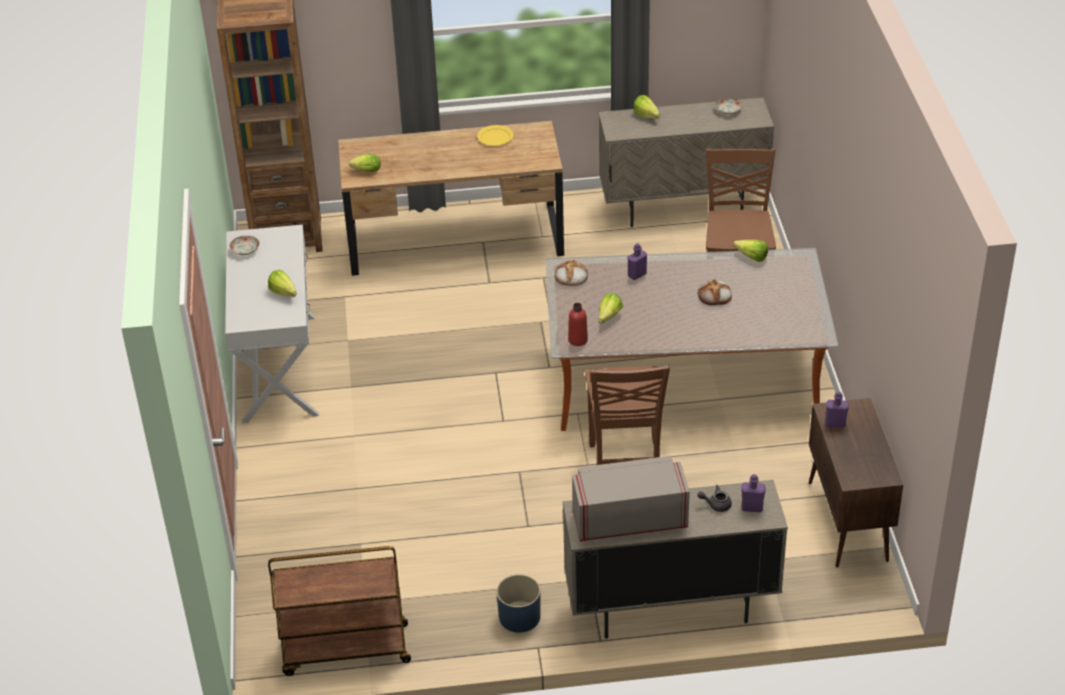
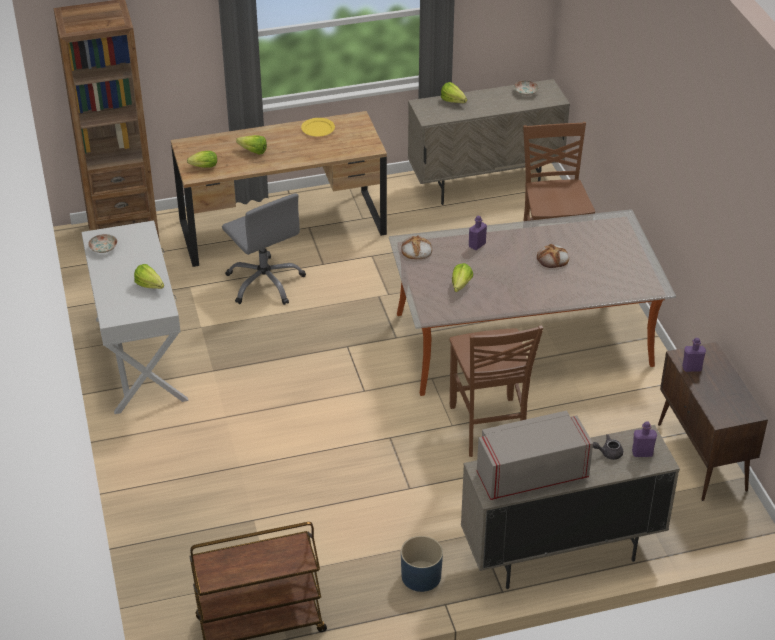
camera: 10 degrees left, 0 degrees up
red bottle [568,303,588,346] -> none
lettuce [733,240,768,262] -> lettuce moved to [236,135,267,154]
none -> grey office chair [222,193,306,305]

